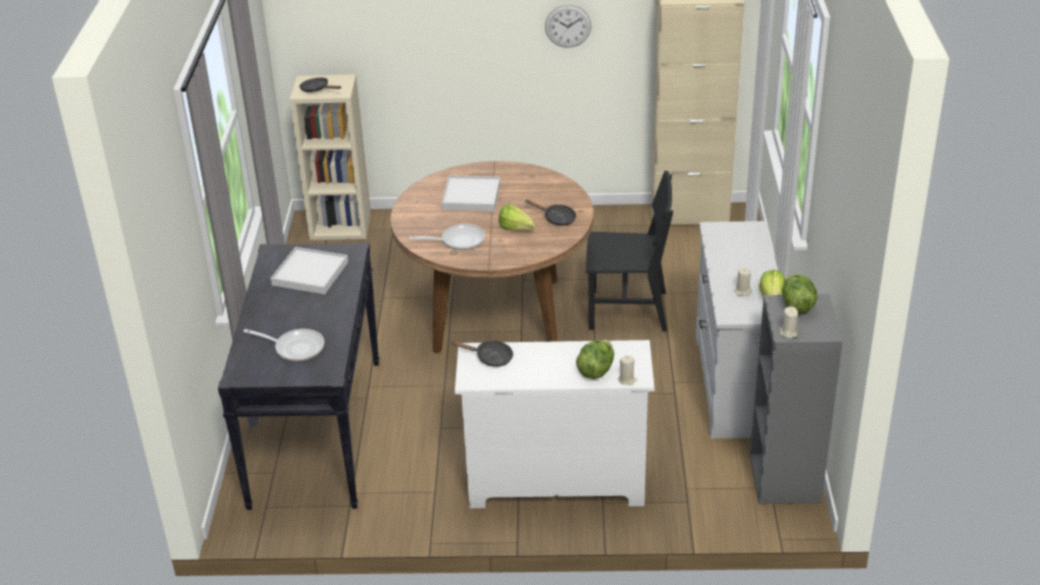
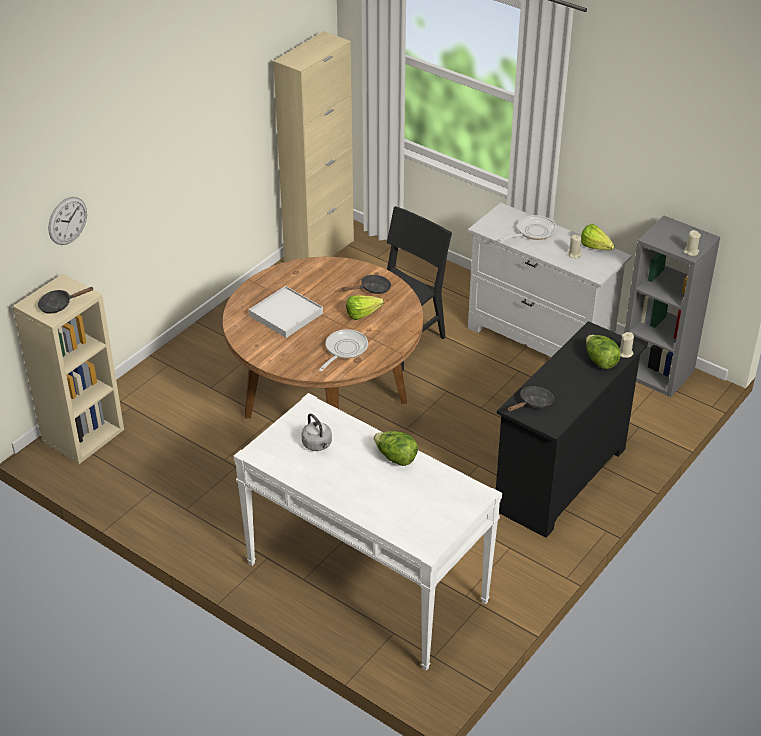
camera: 55 degrees left, 5 degrees up
black console table [218,242,379,510] -> white console table [233,393,502,671]
frying pan [243,329,324,361] -> frying pan moved to [499,215,556,241]
white tray [271,247,348,294] -> grey kettle [301,413,332,451]
white dresser [455,340,655,508] -> black dresser [496,321,646,538]
wall clock [545,5,591,48] -> wall clock moved to [48,197,87,245]
lettuce [782,274,817,314] -> lettuce moved to [374,431,418,466]

